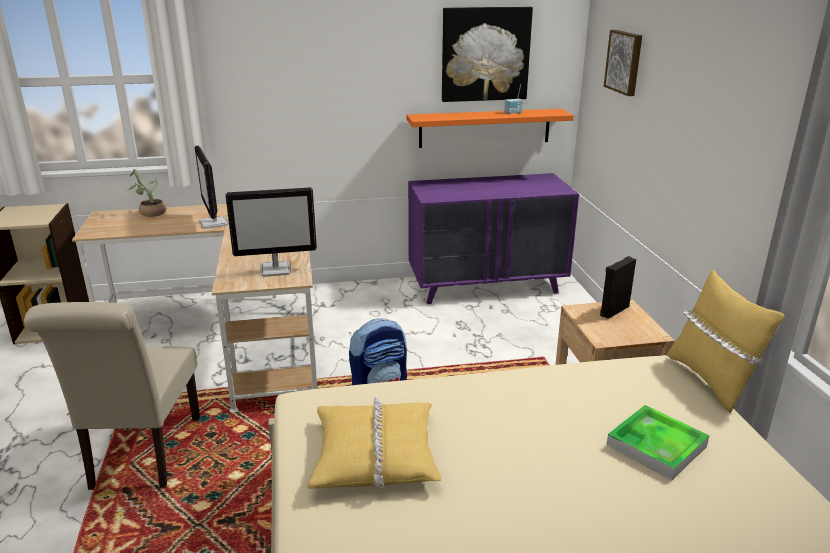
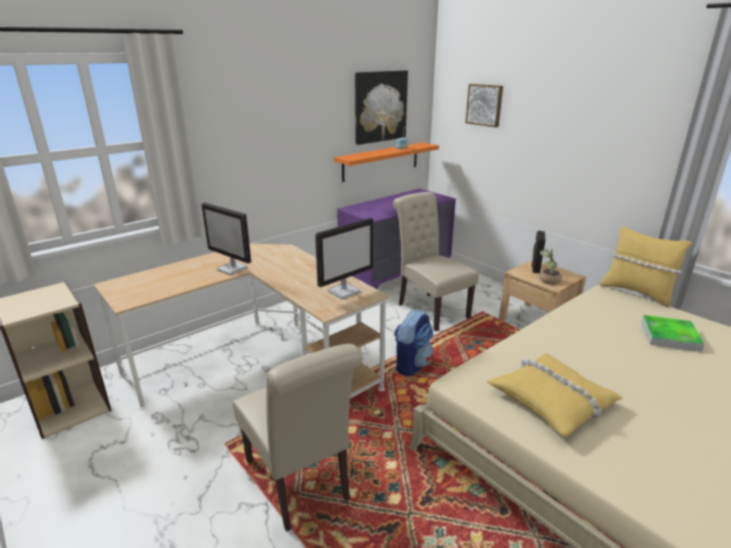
camera: 30 degrees left, 0 degrees up
potted plant [127,169,166,217] -> potted plant moved to [540,248,562,285]
none -> beige chair [393,192,479,331]

